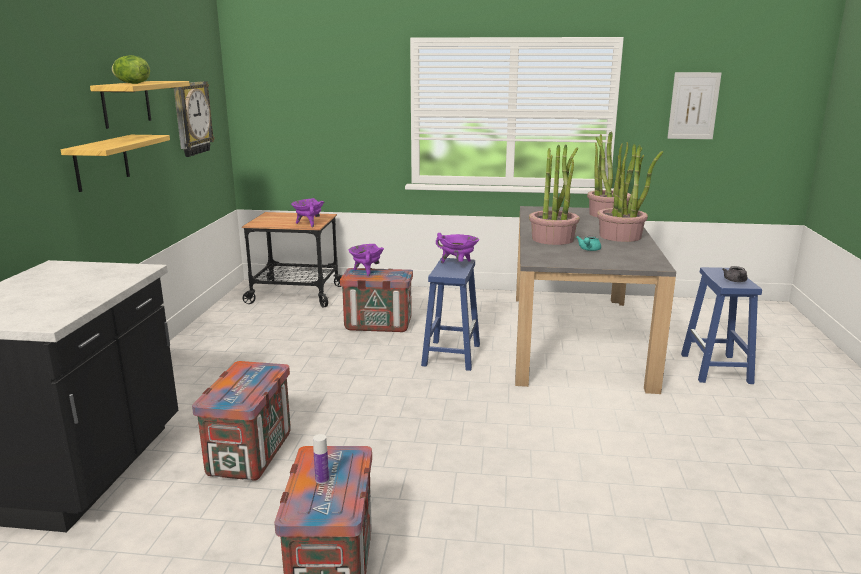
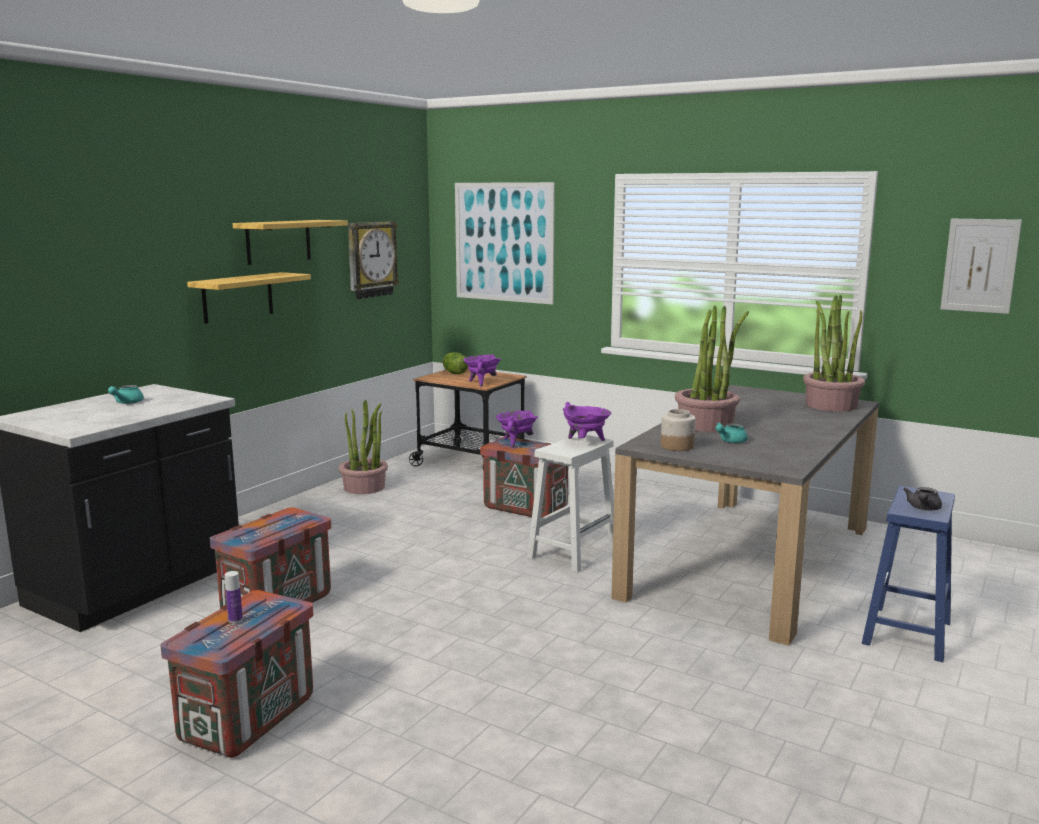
camera: 25 degrees right, 5 degrees down
lettuce [112,55,150,84] -> lettuce moved to [442,352,468,374]
blue stool [421,258,480,371] -> white stool [527,434,614,573]
potted plant [597,144,663,242] -> potted plant moved to [339,399,388,494]
none -> turquoise teapot [108,385,144,404]
none -> picture [455,182,555,305]
none -> jar [661,409,695,451]

